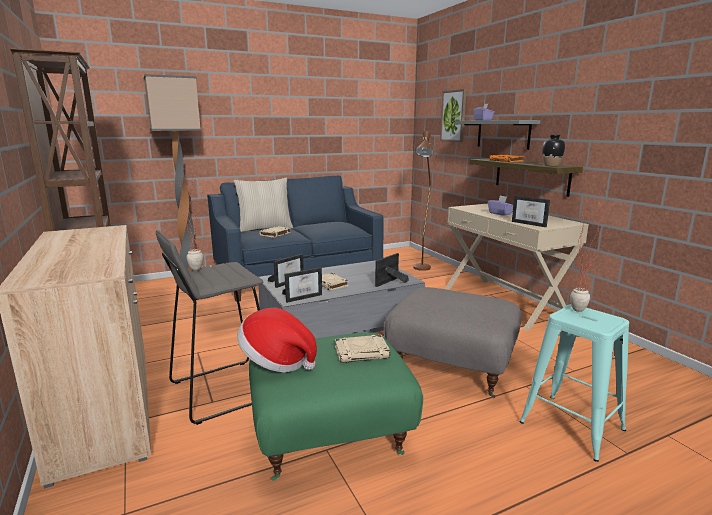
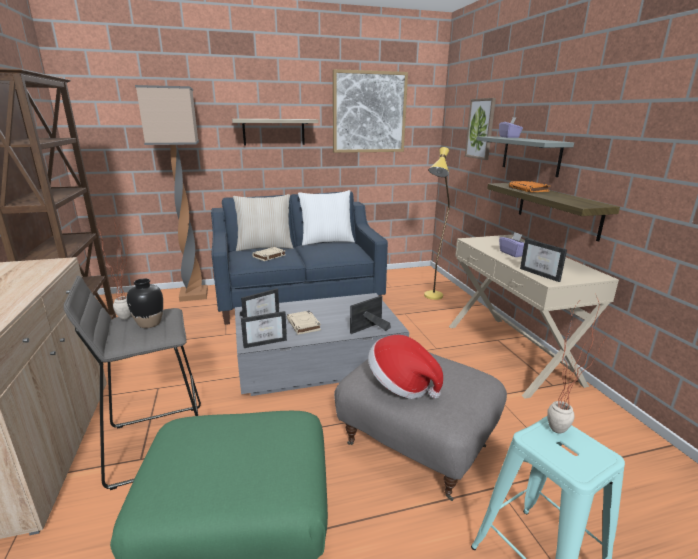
camera: 10 degrees right, 5 degrees up
hat [237,308,317,373] -> hat moved to [368,335,443,399]
beige book [335,335,390,363] -> none
brown floor lamp [413,131,433,271] -> yellow floor lamp [424,147,450,300]
black vase [542,135,565,166] -> black vase moved to [127,278,163,328]
none -> shelf [232,119,319,145]
none -> white pillow [298,190,355,246]
none -> picture [333,69,408,153]

